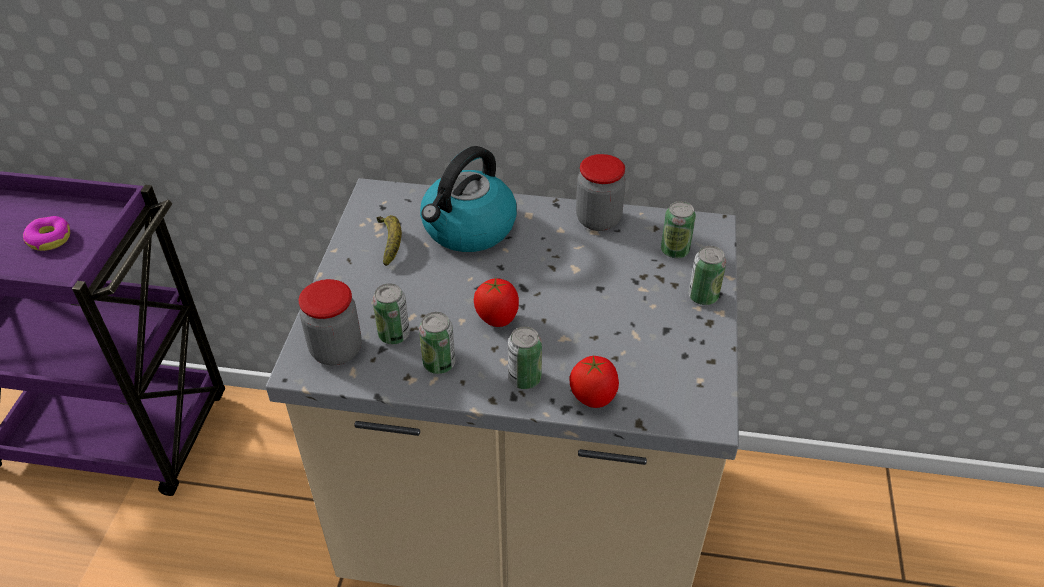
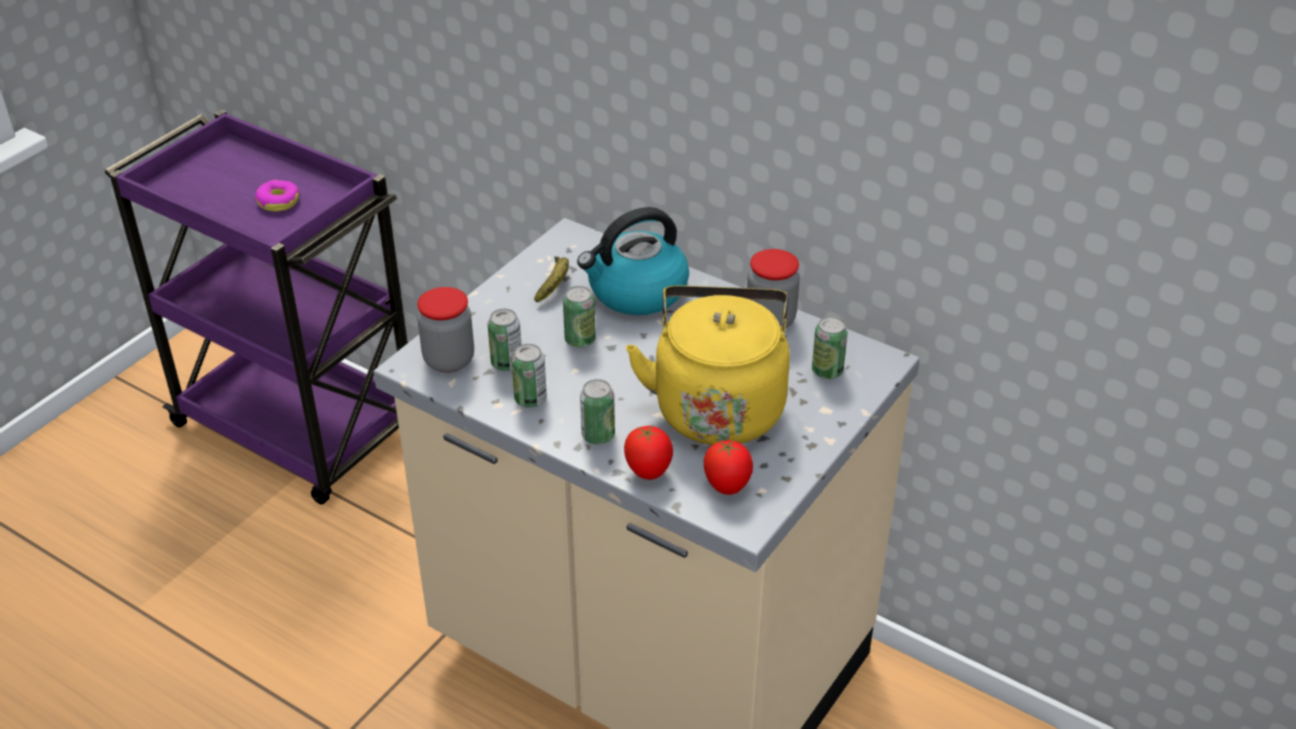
camera: 25 degrees right, 5 degrees down
tomato [474,278,519,327] -> tomato moved to [704,440,753,495]
can [689,246,726,305] -> can moved to [563,286,596,348]
none -> yellow kettle [626,285,790,445]

